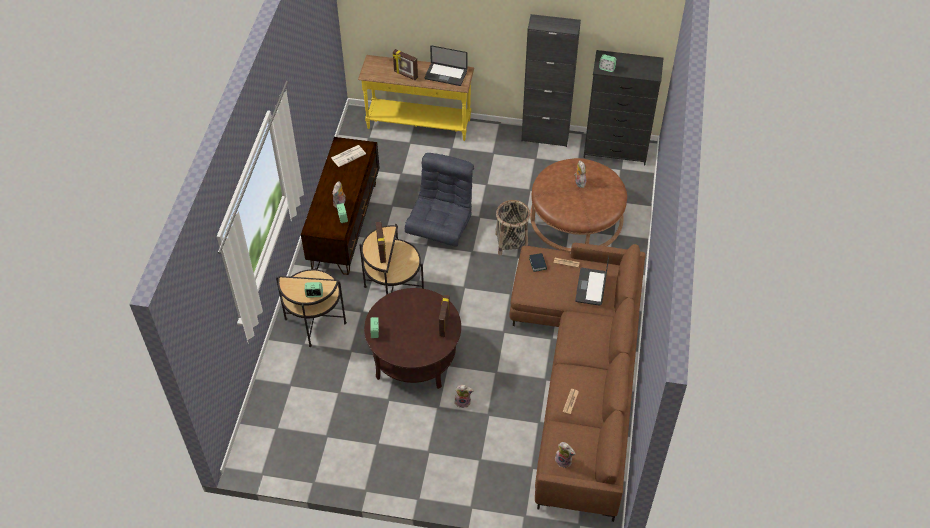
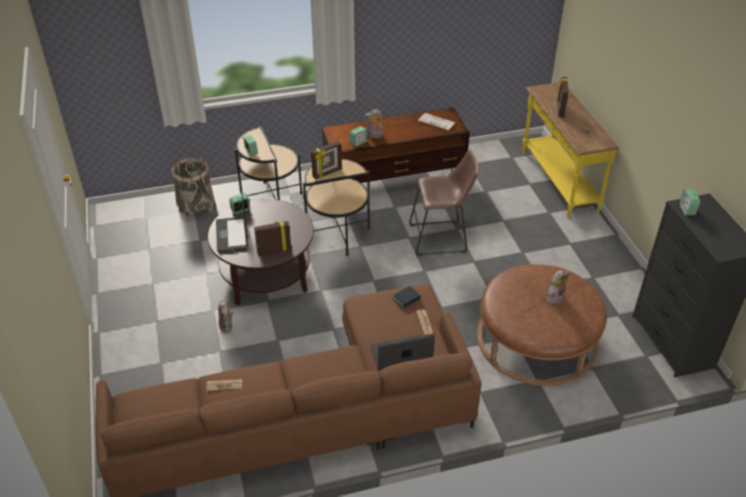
camera: 65 degrees right, 10 degrees down
grey armchair [405,153,474,247] -> brown stool [409,149,479,256]
laptop [425,45,468,86] -> laptop moved to [216,195,248,252]
basket [495,200,530,256] -> basket moved to [171,157,217,222]
black cabinet [521,14,581,147] -> none
plush toy [555,442,576,468] -> none

